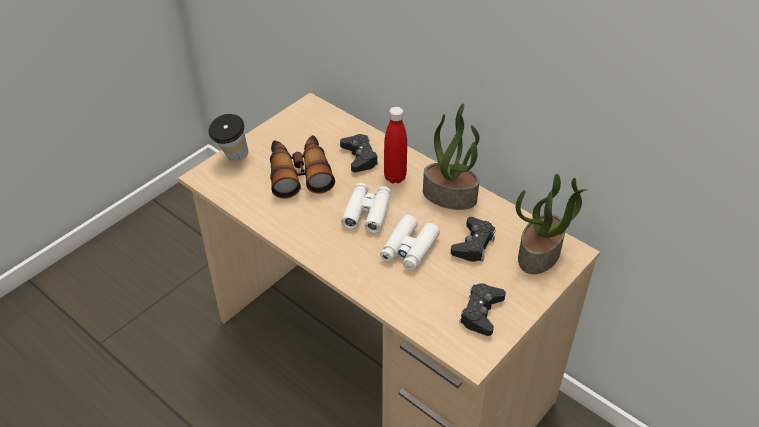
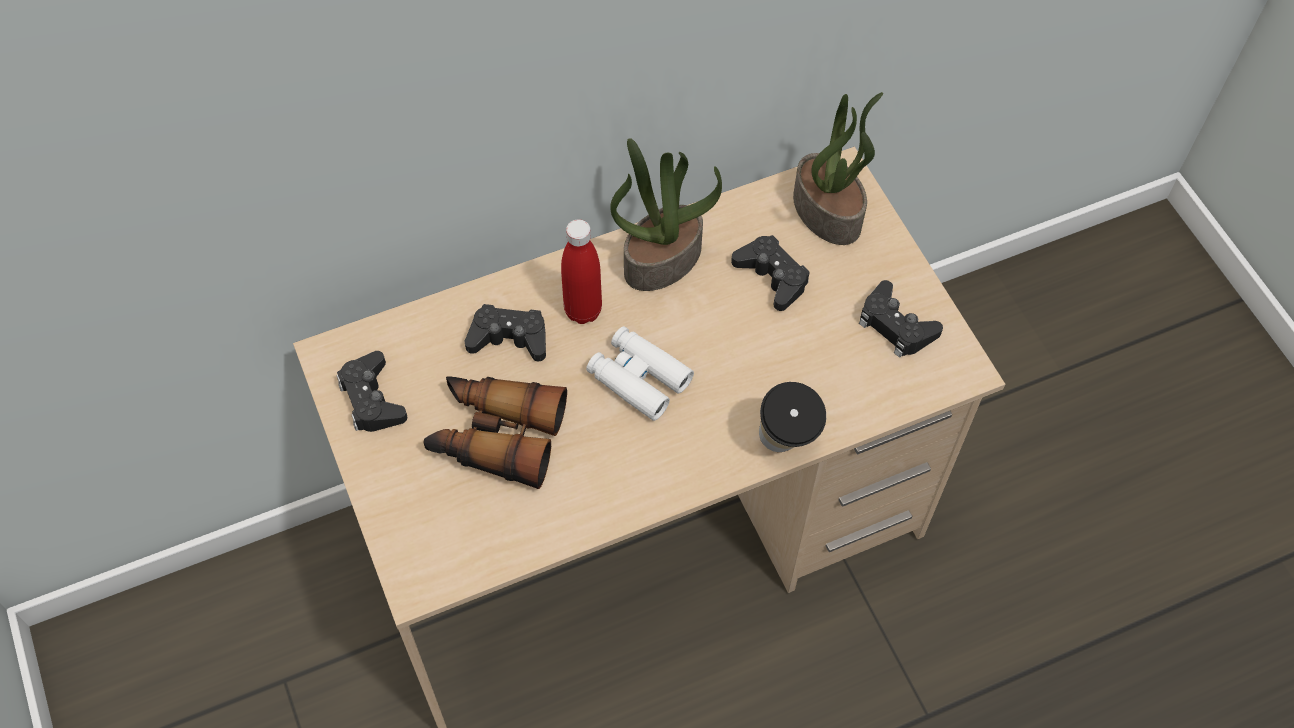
camera: 65 degrees left, 15 degrees up
cup [208,114,248,161] -> cup moved to [759,382,826,452]
white binoculars [380,215,440,271] -> none
none -> black game controller [337,351,407,432]

